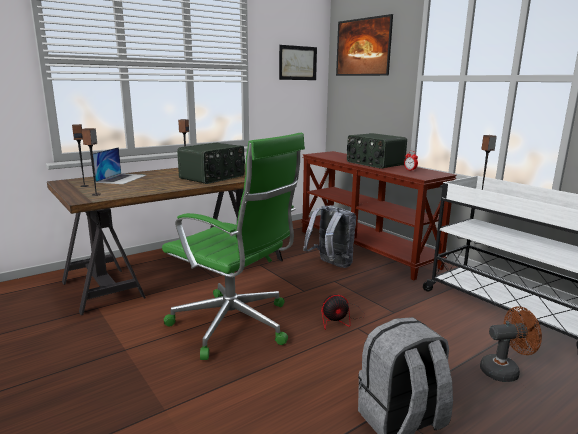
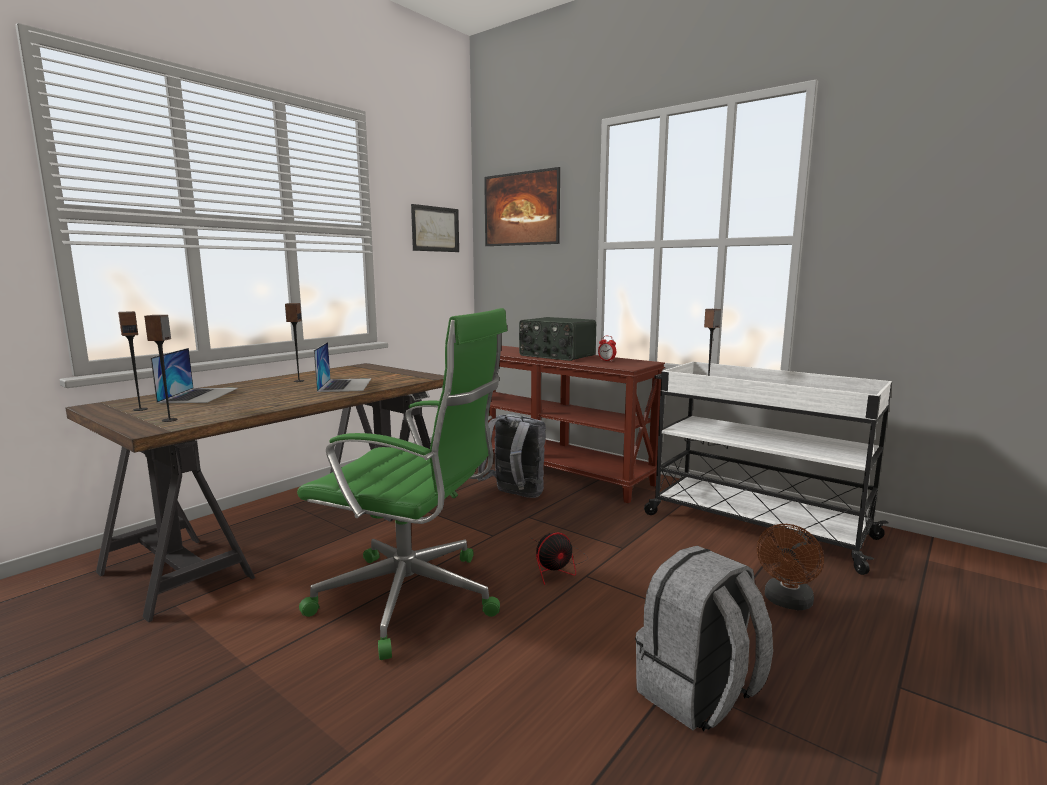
camera: 15 degrees left, 5 degrees down
radio [177,143,245,184] -> laptop [314,342,371,392]
brown fan [480,306,542,382] -> brown fan turned 150 degrees clockwise [757,524,824,610]

